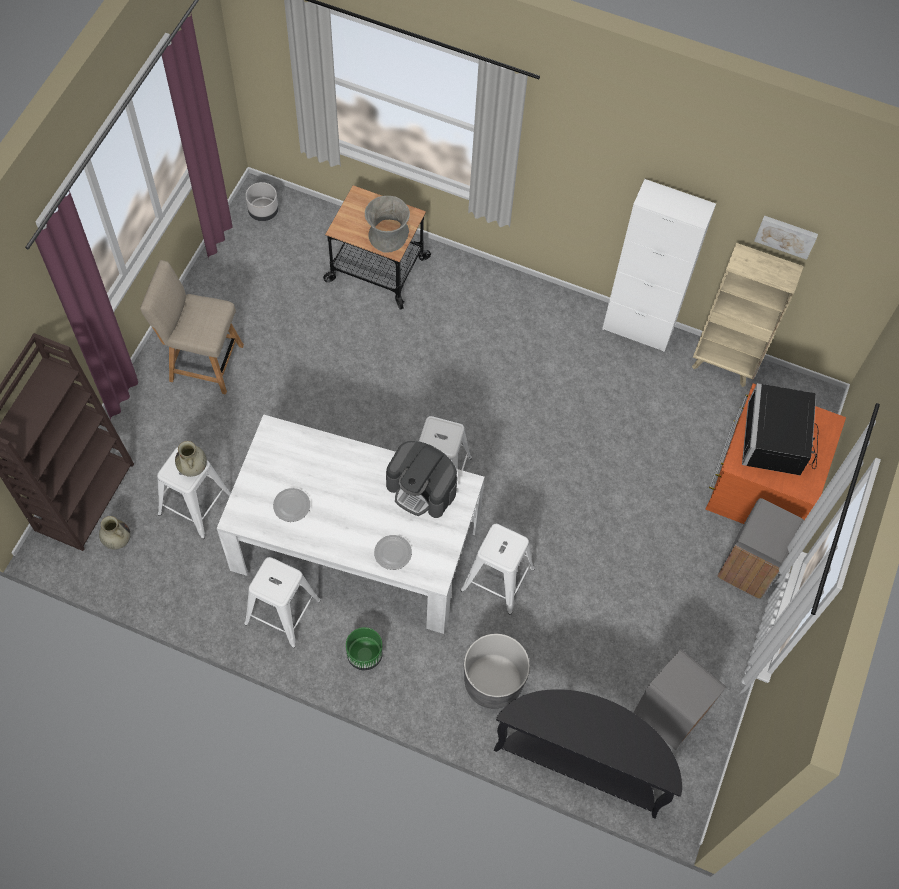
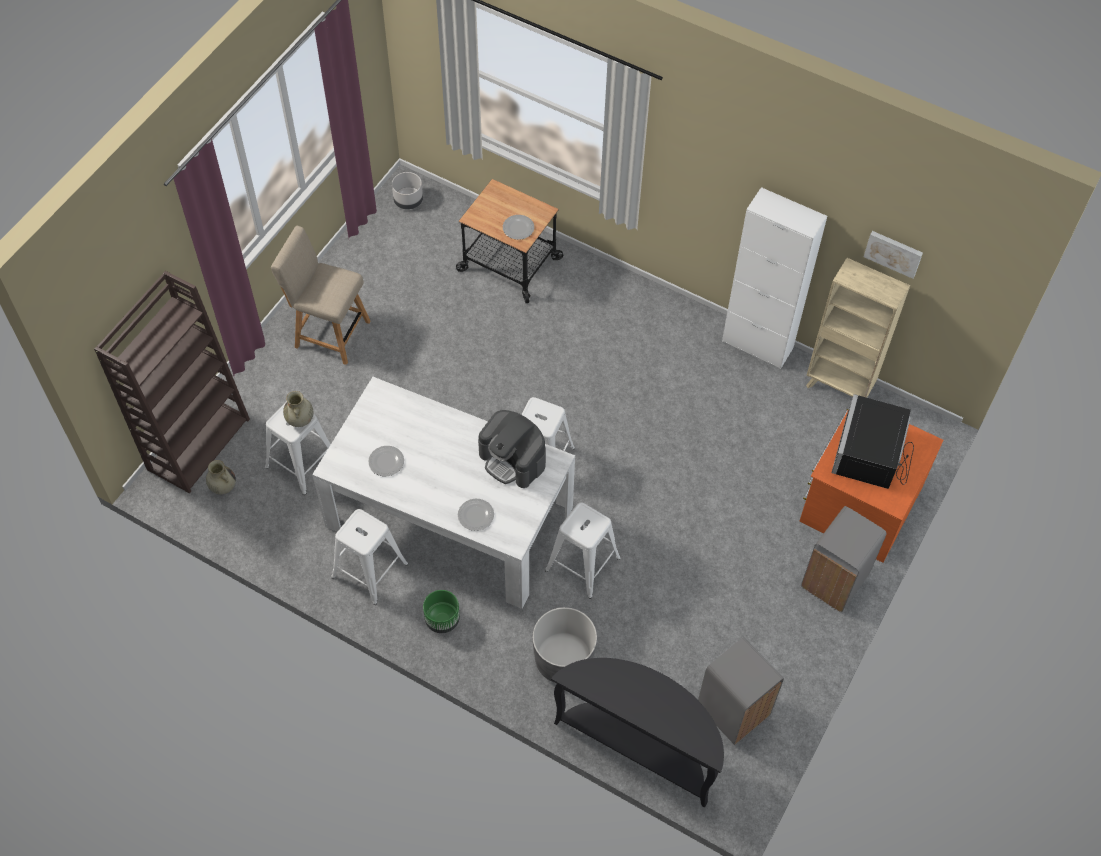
camera: 10 degrees right, 5 degrees down
grey vase [365,196,410,253] -> plate [503,215,534,240]

